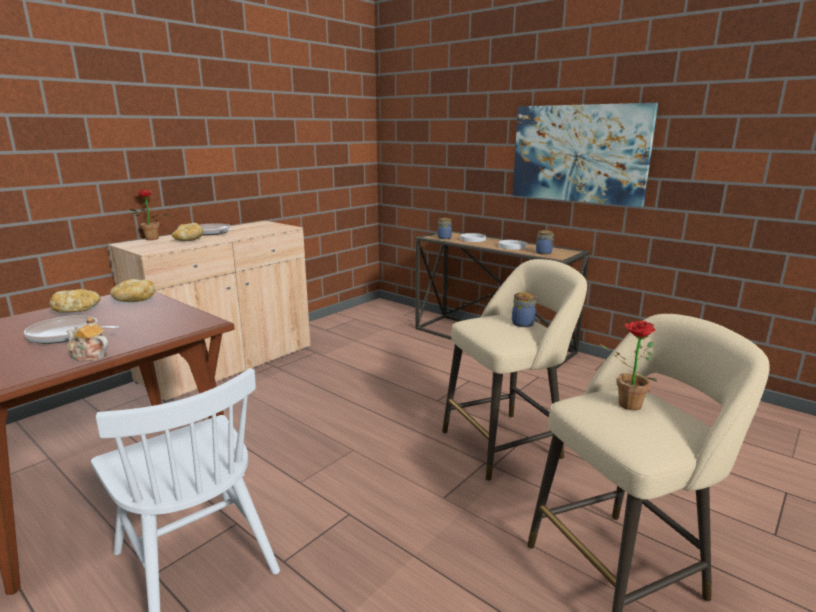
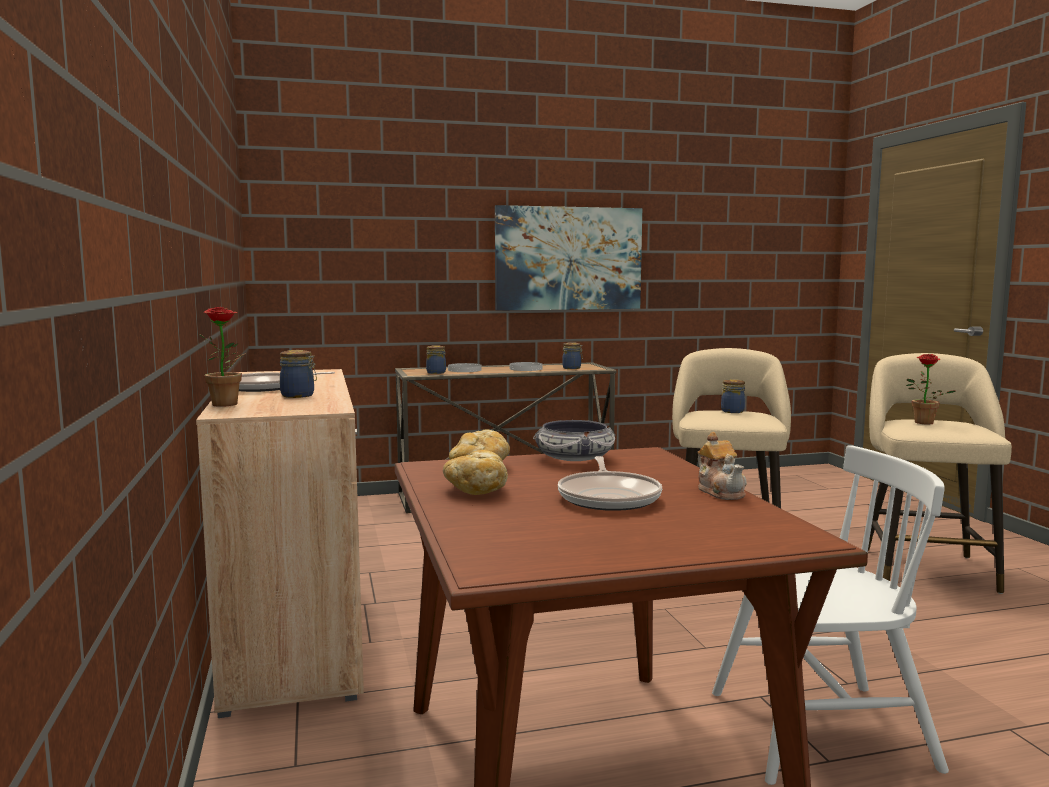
camera: 55 degrees left, 10 degrees down
frying pan [24,315,119,344] -> frying pan turned 45 degrees counterclockwise [558,456,662,511]
teapot [66,316,108,362] -> teapot turned 75 degrees counterclockwise [698,432,747,500]
bread [172,223,203,241] -> jar [280,350,317,398]
none -> bowl [533,420,616,461]

